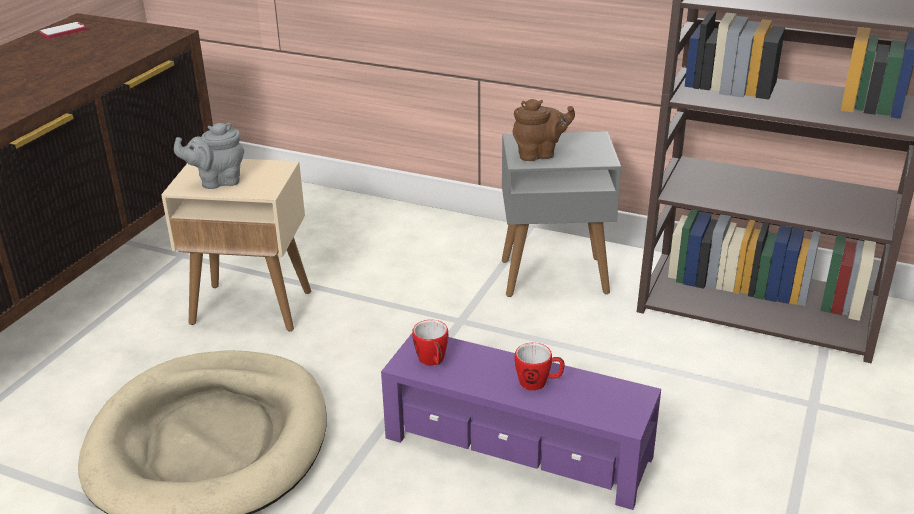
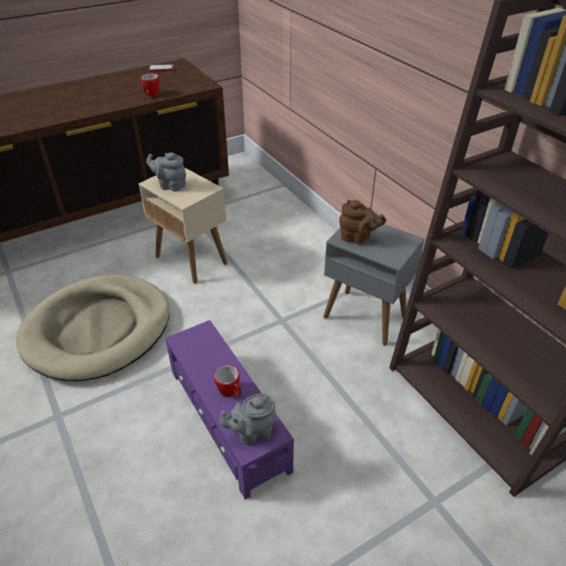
camera: 35 degrees right, 10 degrees up
mug [412,320,448,366] -> mug moved to [141,74,160,97]
none -> grey teapot [220,393,276,445]

